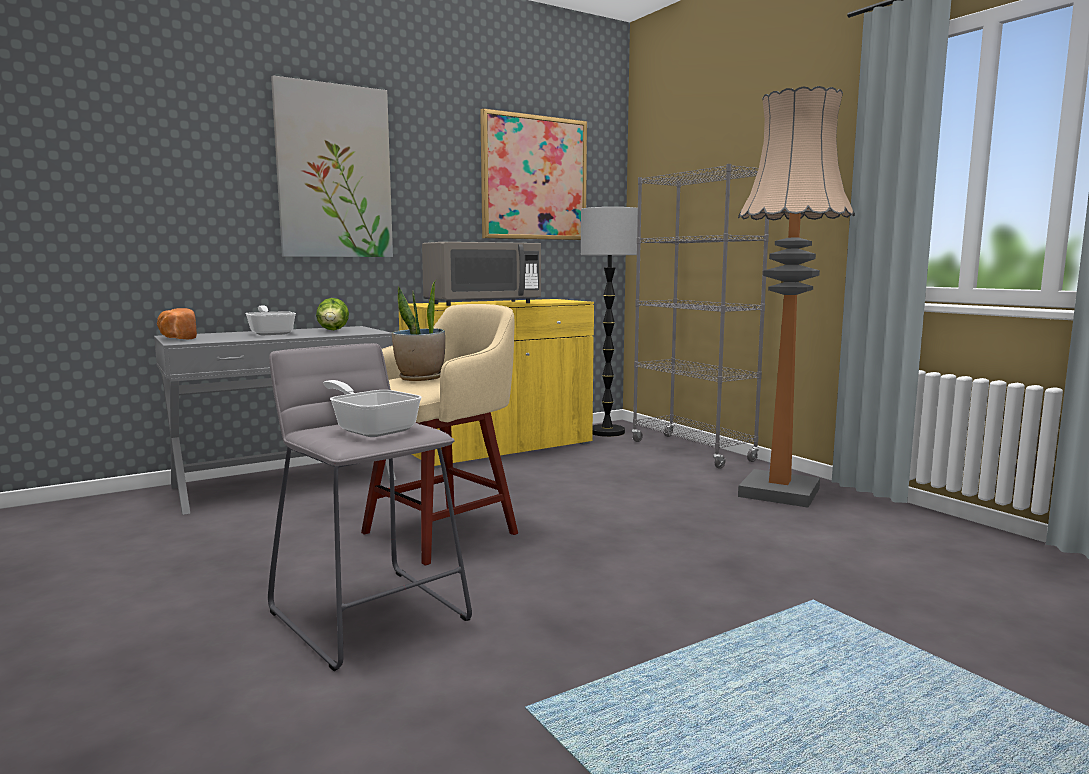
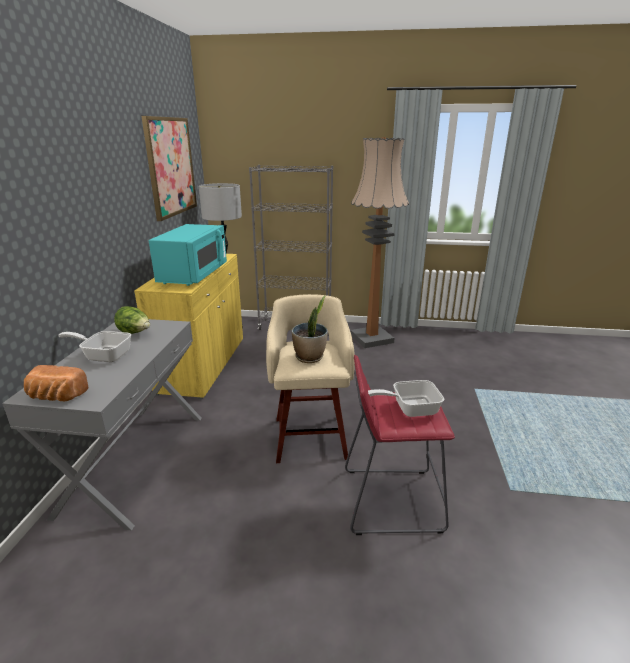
camera: 50 degrees left, 15 degrees up
grey stool [268,343,472,671] -> red stool [345,355,455,535]
picture [271,75,393,257] -> none
grey microwave [422,242,541,306] -> turquoise microwave [149,224,227,286]

